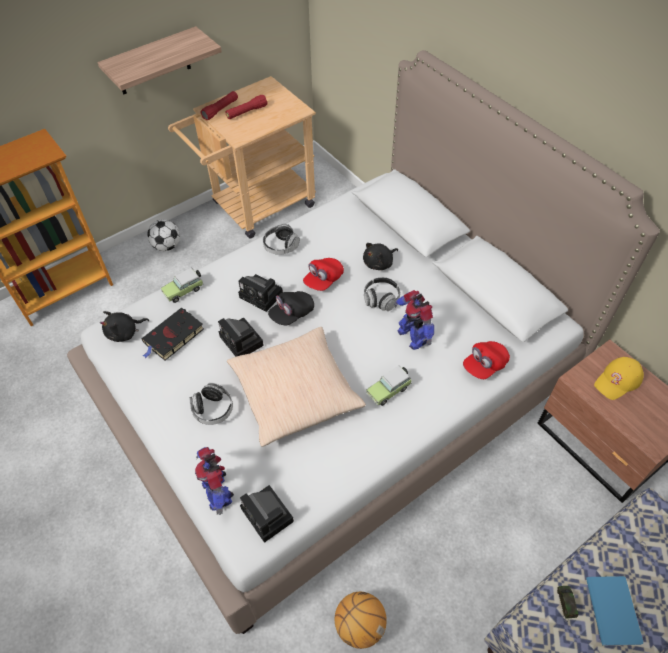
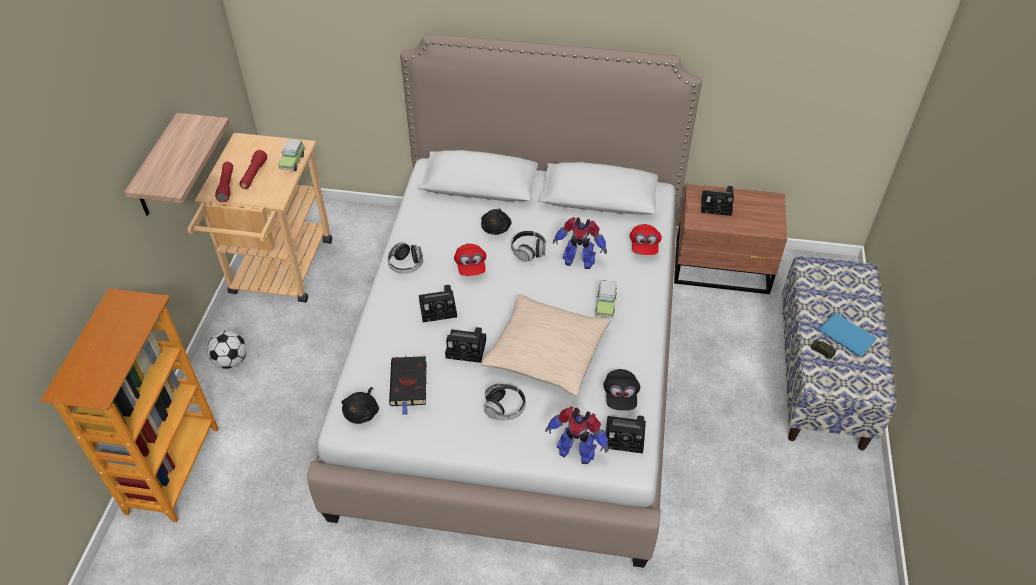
camera: 45 degrees left, 5 degrees down
toy car [161,268,204,303] -> toy car moved to [278,139,305,171]
black cap [268,291,314,326] -> black cap moved to [603,369,640,411]
basketball [335,592,387,649] -> none
yellow cap [594,357,644,400] -> camera [701,186,734,216]

